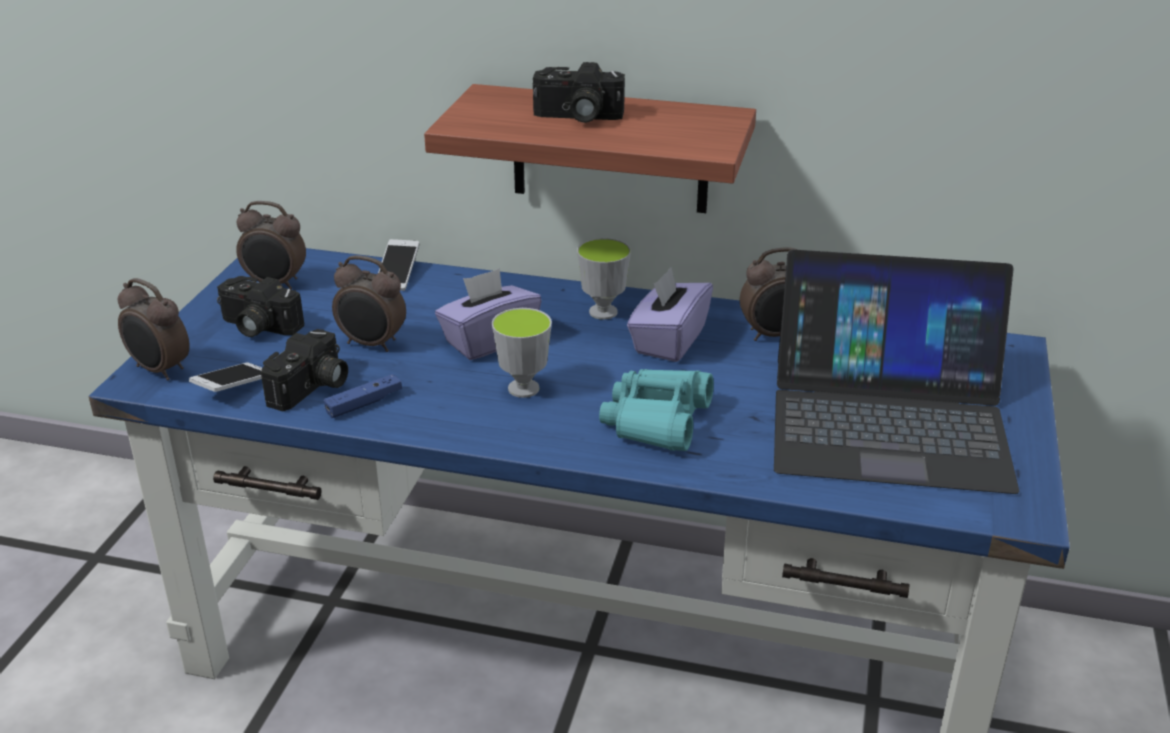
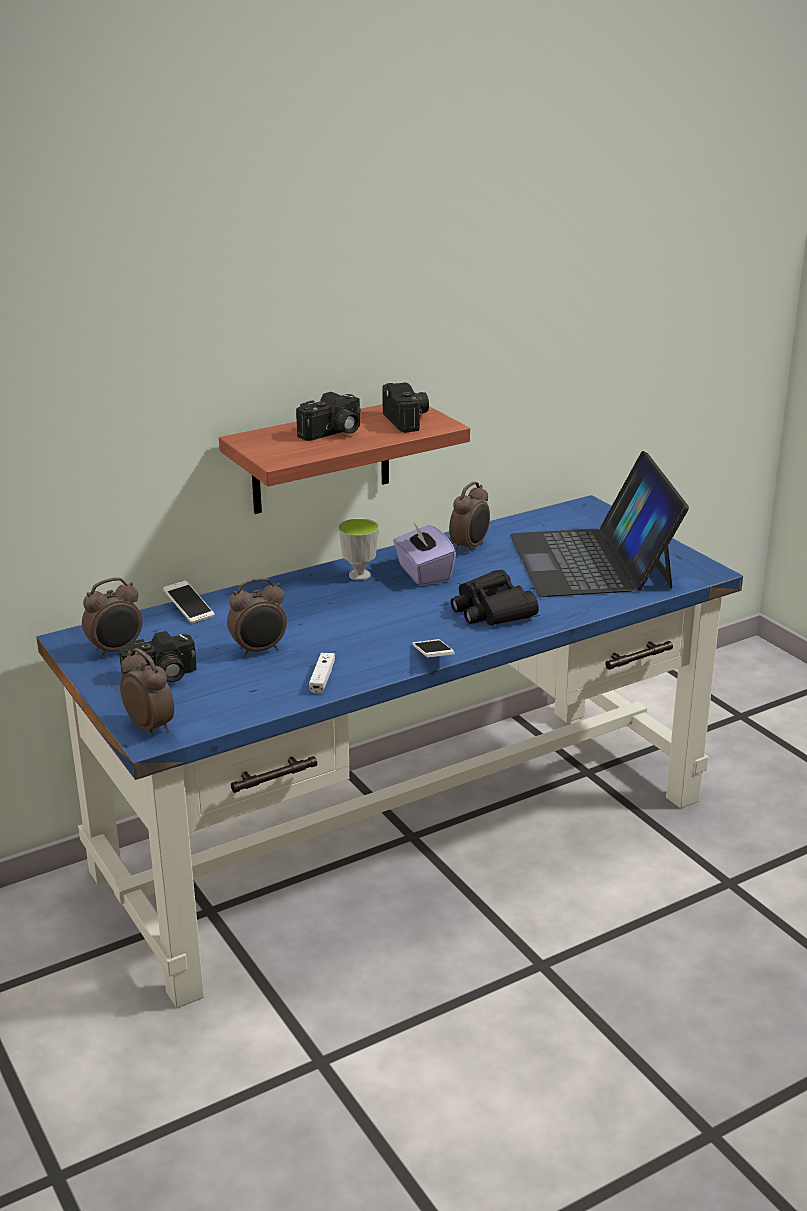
camera: 45 degrees left, 5 degrees down
alarm clock [118,278,190,381] -> alarm clock turned 120 degrees counterclockwise [120,648,174,737]
phone [189,363,262,392] -> phone moved to [412,639,454,658]
camera [261,329,348,412] -> camera moved to [382,382,429,433]
blue game controller [323,374,402,418] -> white game controller [309,653,335,694]
purple tissue box [435,268,542,360] -> none
cup [492,308,552,398] -> none
turquoise binoculars [599,369,714,451] -> black binoculars [451,570,539,626]
laptop [774,249,1019,494] -> laptop turned 120 degrees clockwise [510,451,689,597]

